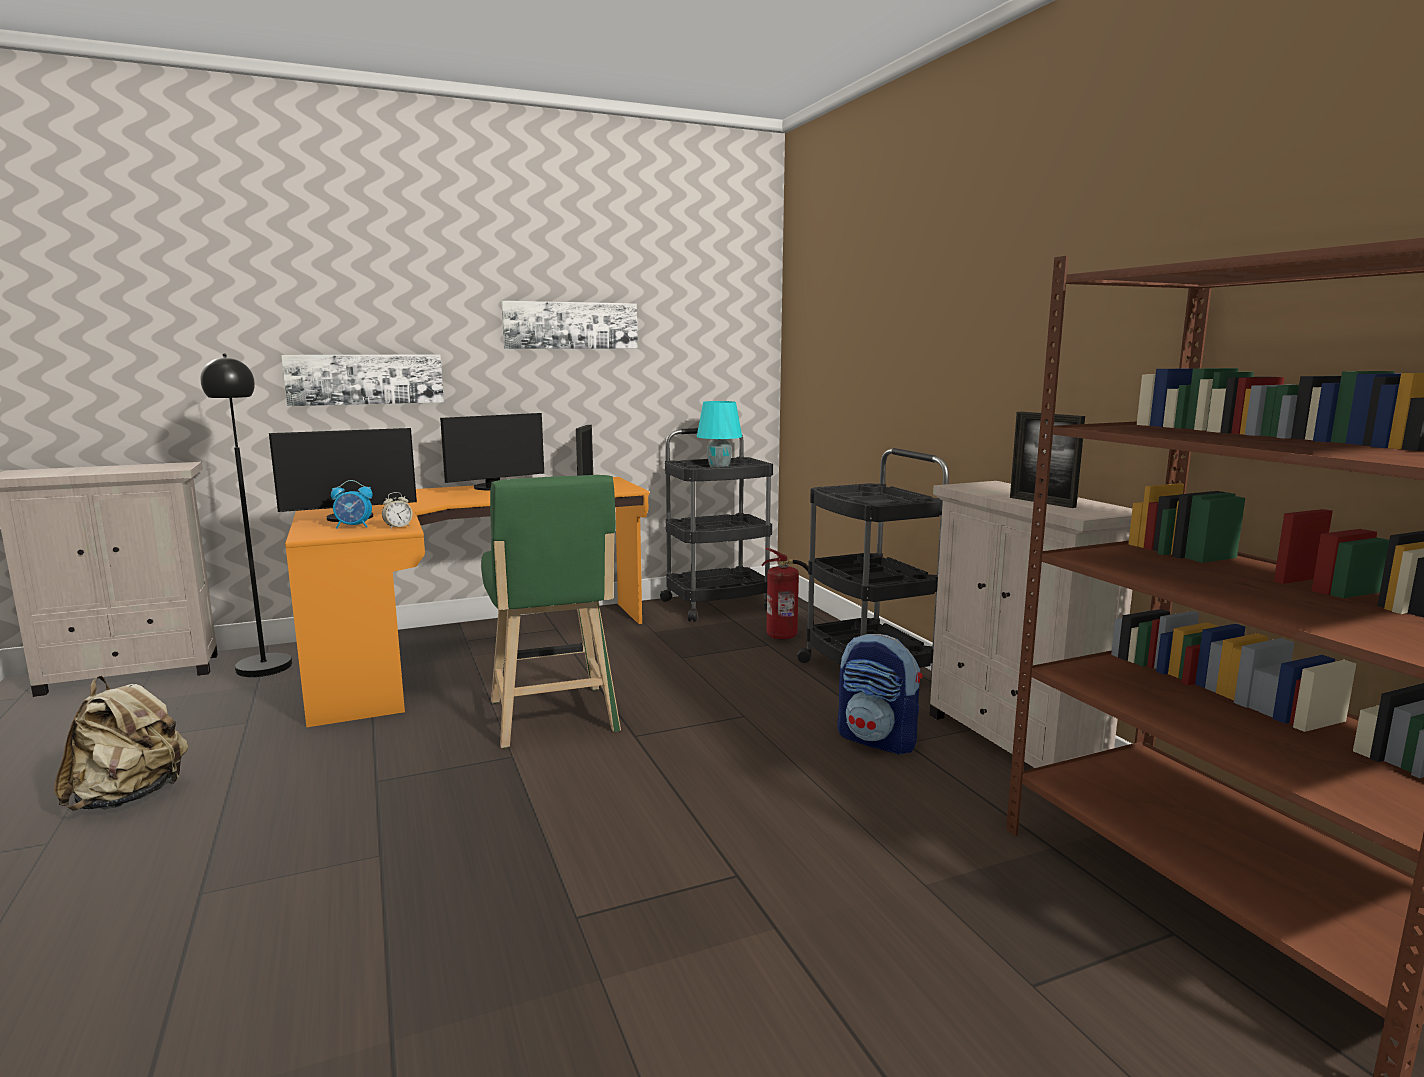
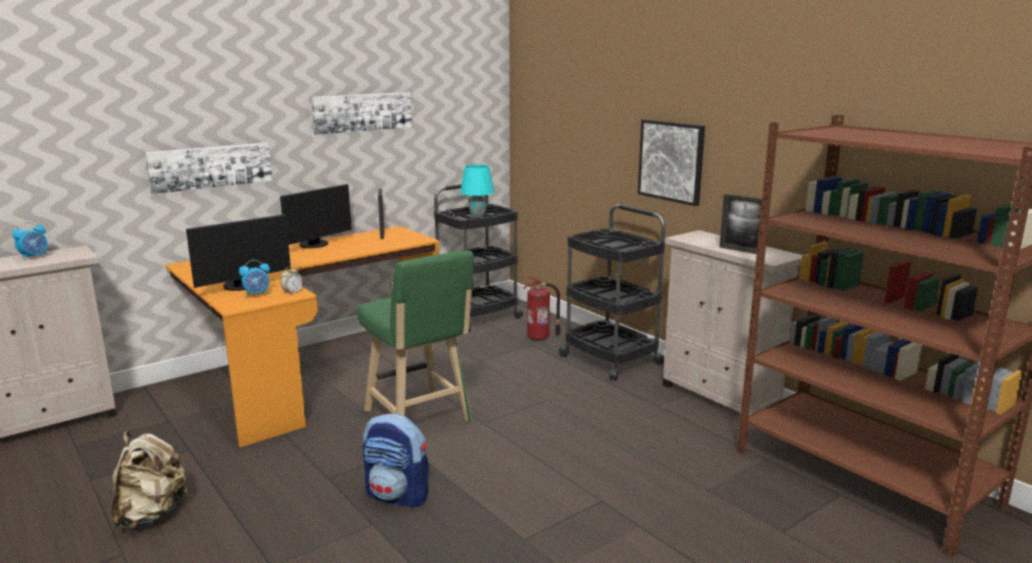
camera: 15 degrees left, 5 degrees up
black floor lamp [200,353,292,677] -> none
backpack [837,634,923,755] -> backpack moved to [363,414,429,508]
none -> alarm clock [12,222,48,260]
none -> picture [638,119,705,206]

